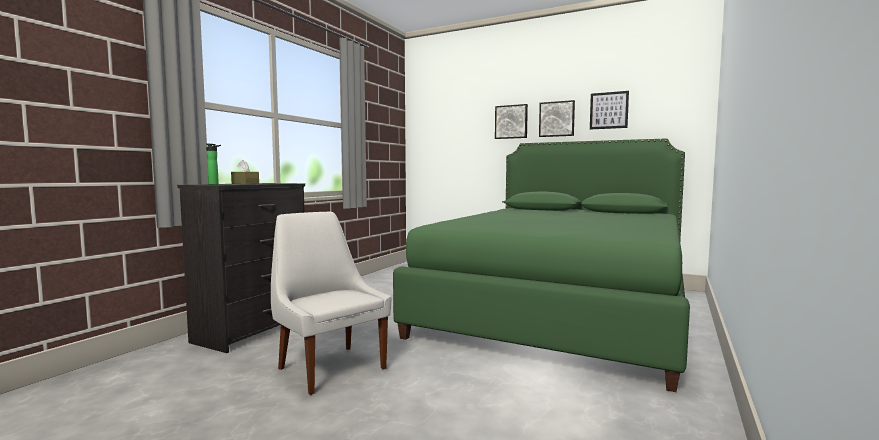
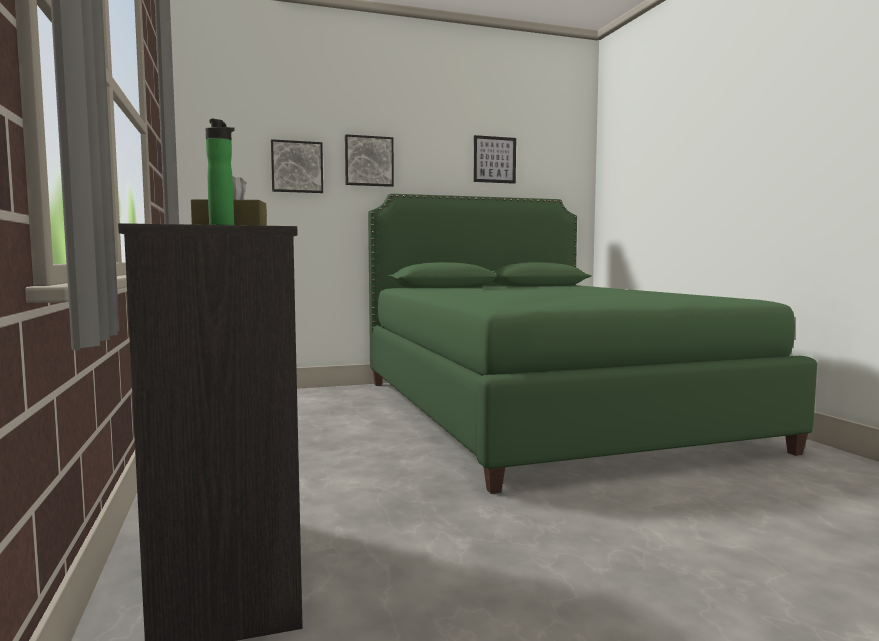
camera: 45 degrees left, 0 degrees up
white chair [271,212,391,395] -> none
picture [539,100,575,137] -> picture moved to [271,139,323,193]

